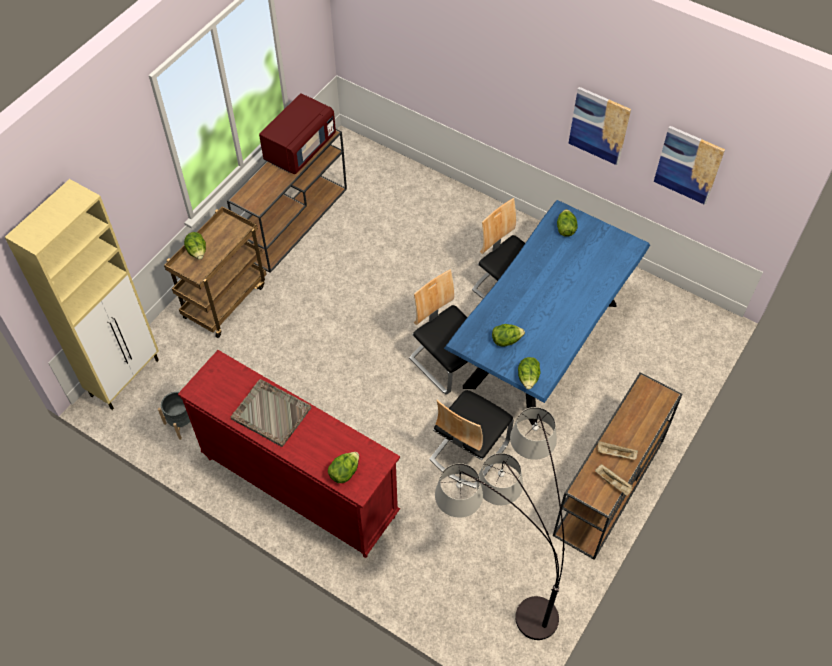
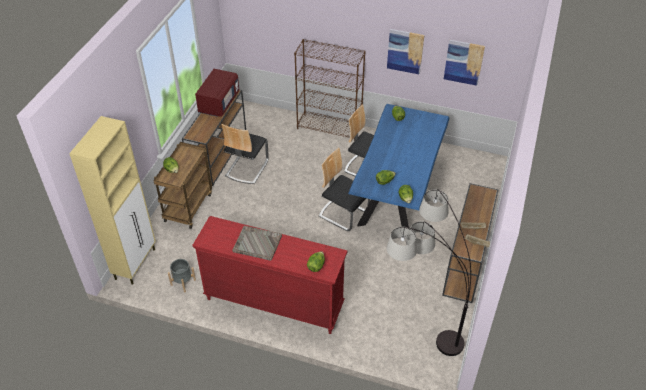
camera: 15 degrees left, 10 degrees down
chair [429,390,514,489] -> chair moved to [221,124,269,184]
none -> brown bookcase [294,39,366,138]

